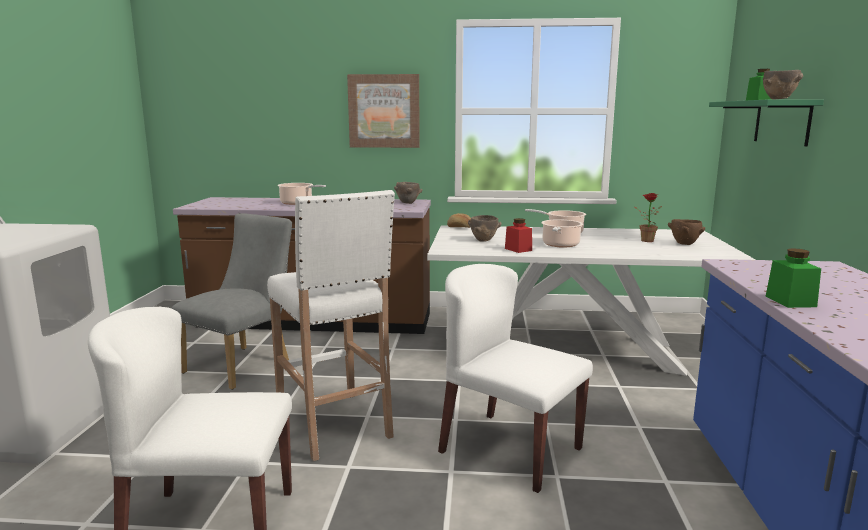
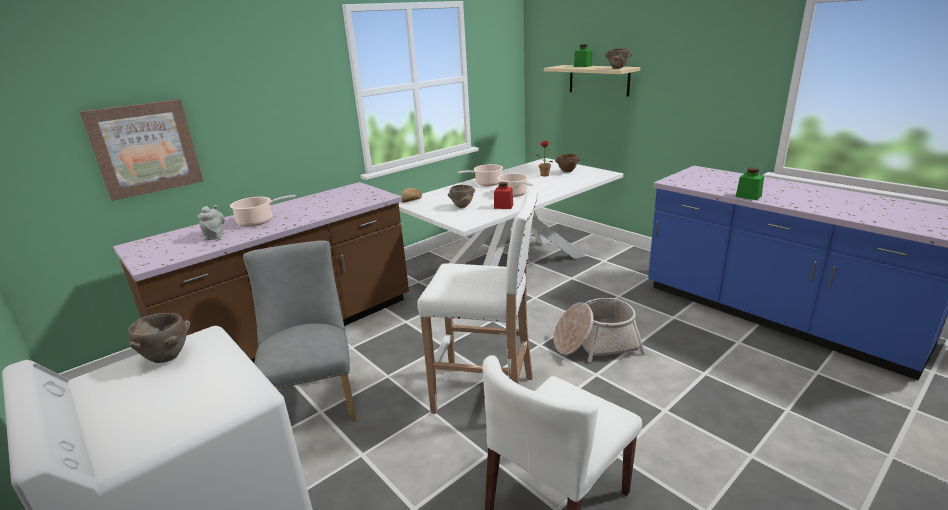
camera: 45 degrees left, 10 degrees up
picture [347,74,420,148] -> picture moved to [80,99,203,201]
brown bowl [394,182,423,204] -> brown bowl moved to [128,313,190,363]
white chair [438,264,593,493] -> basket [554,298,646,363]
green shelf [709,99,824,147] -> beige shelf [544,65,640,97]
none -> grey teapot [198,205,225,240]

